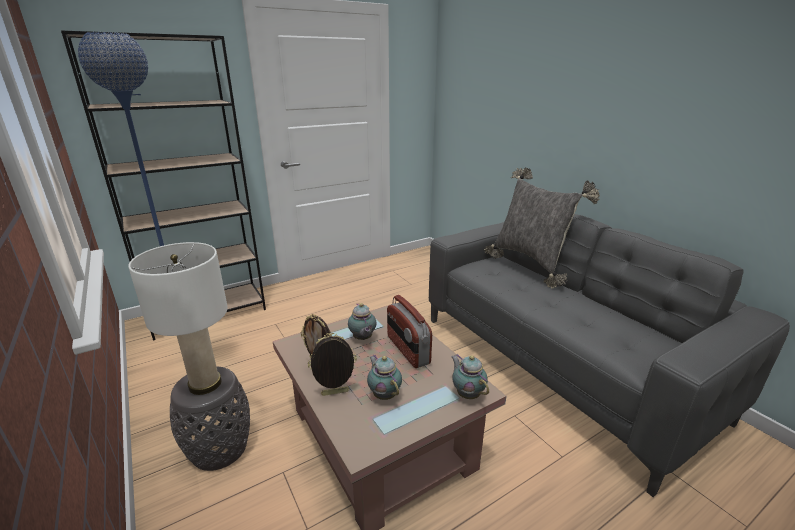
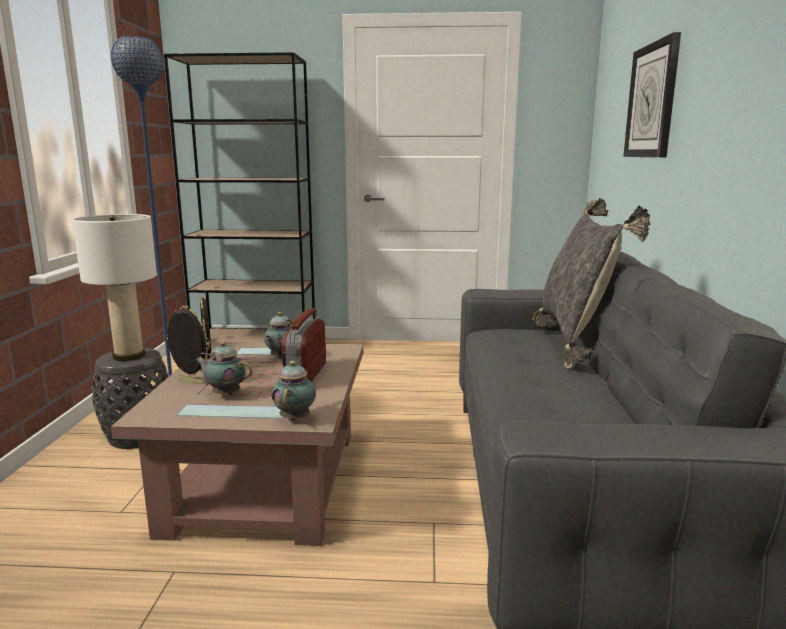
camera: 35 degrees right, 10 degrees down
teapot [367,355,402,400] -> teapot turned 75 degrees counterclockwise [195,342,252,396]
none -> wall clock [623,32,681,158]

